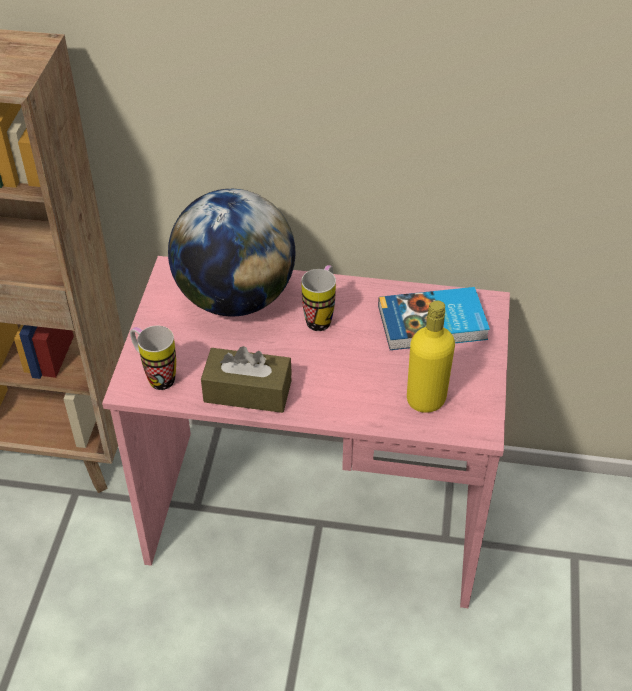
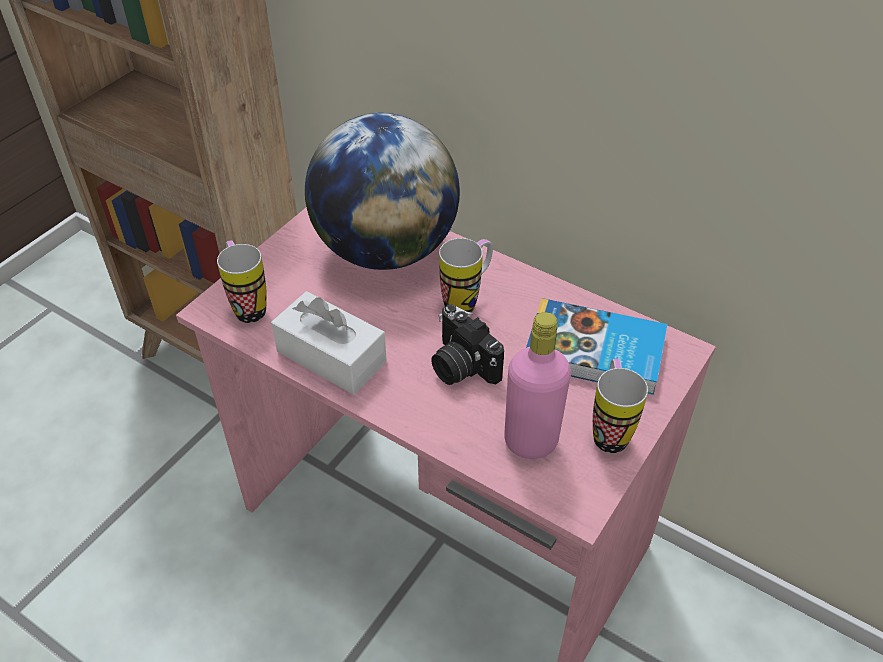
camera: 25 degrees right, 0 degrees up
brown tissue box [201,346,292,413] -> white tissue box [271,291,387,395]
yellow bottle [407,301,455,413] -> pink bottle [504,312,571,459]
none -> camera [431,304,504,385]
none -> mug [593,359,648,453]

